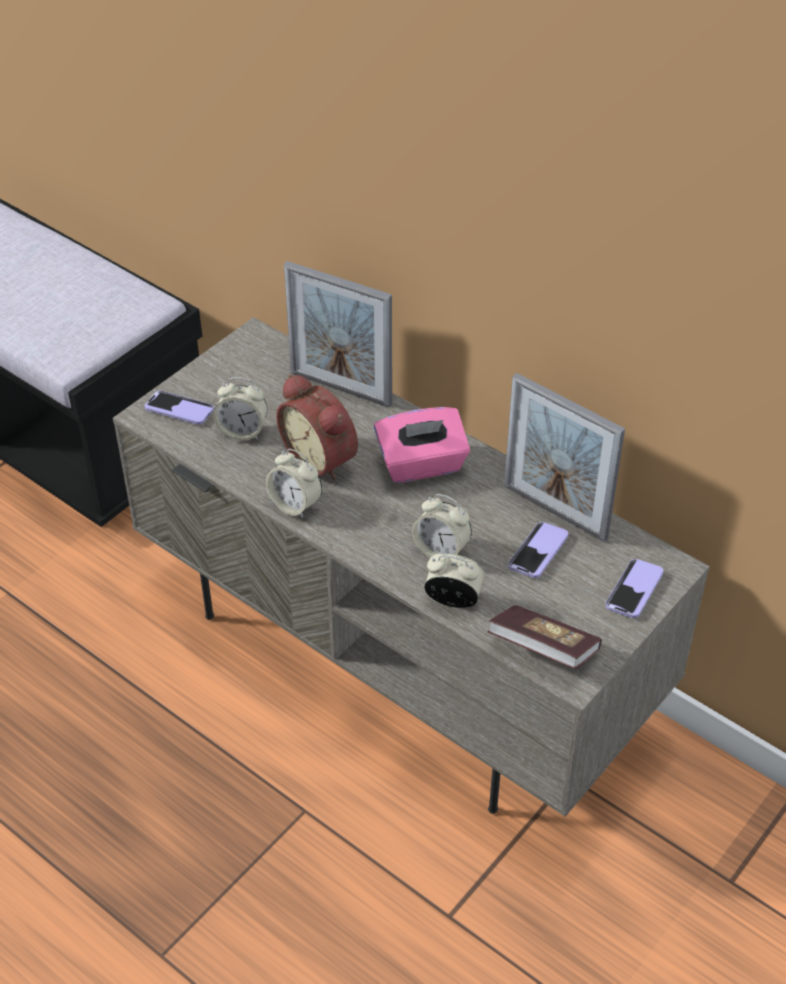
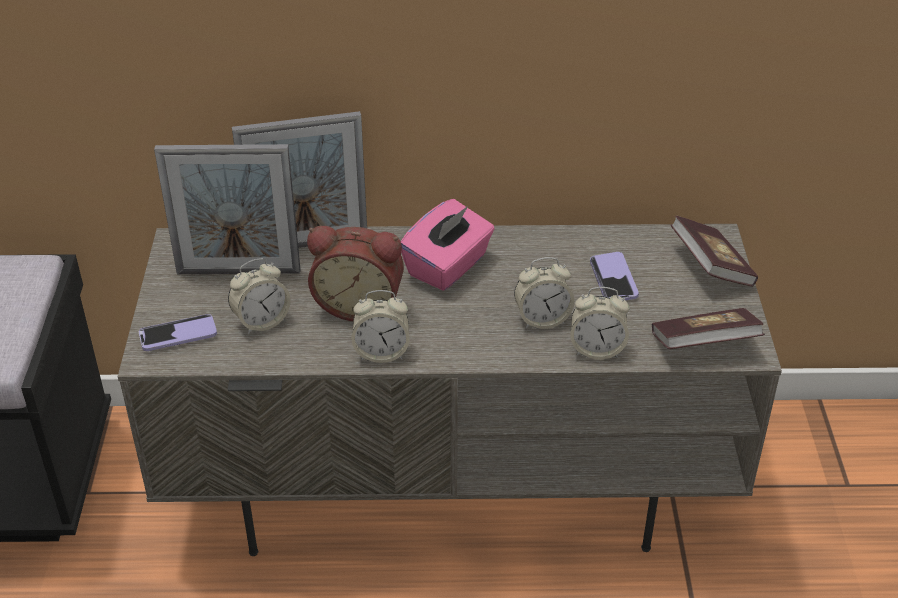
camera: 40 degrees left, 5 degrees down
alarm clock [424,554,485,608] -> alarm clock turned 150 degrees counterclockwise [570,287,629,359]
picture frame [504,373,625,542] -> picture frame moved to [154,144,300,274]
phone [605,559,664,618] -> book [671,216,758,287]

